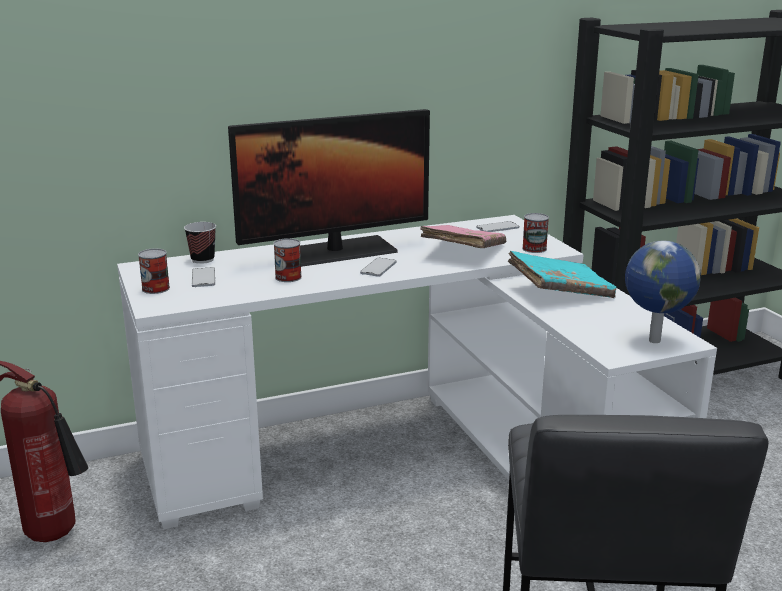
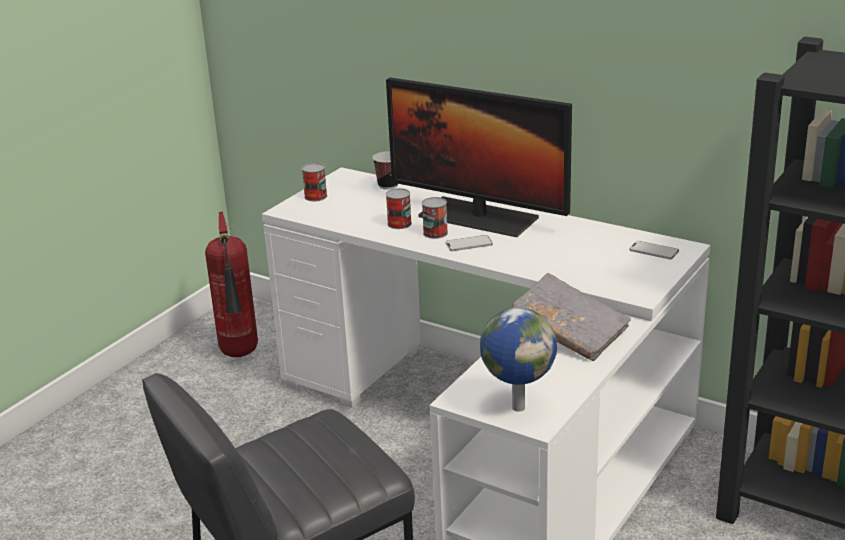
camera: 55 degrees right, 5 degrees up
phone [192,267,215,287] -> none
pink book [420,225,506,248] -> none
turquoise book [508,251,617,298] -> grey book [512,273,631,361]
can [522,213,549,253] -> can moved to [422,197,448,239]

